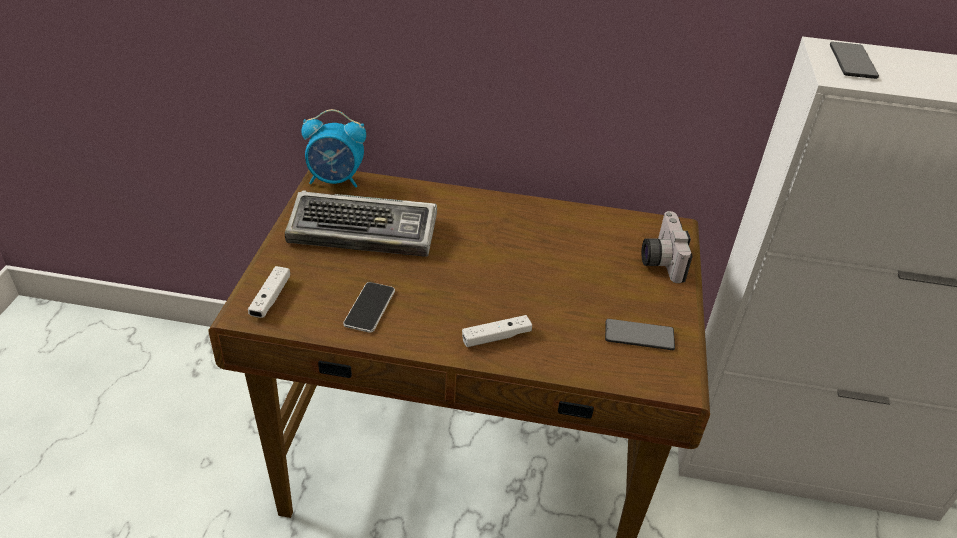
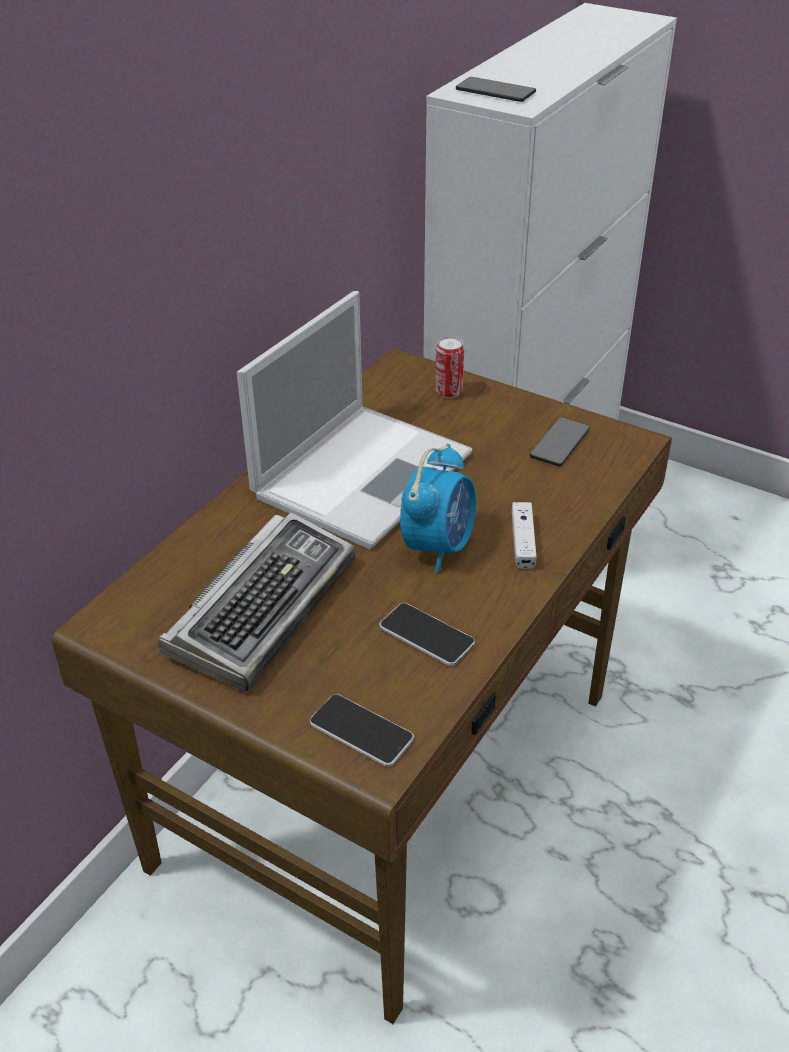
camera: 65 degrees left, 0 degrees up
white game controller [248,266,290,318] -> phone [310,694,414,767]
alarm clock [301,109,366,187] -> alarm clock moved to [400,444,476,573]
camera [641,211,693,283] -> can [435,336,464,398]
none -> laptop [237,291,472,550]

